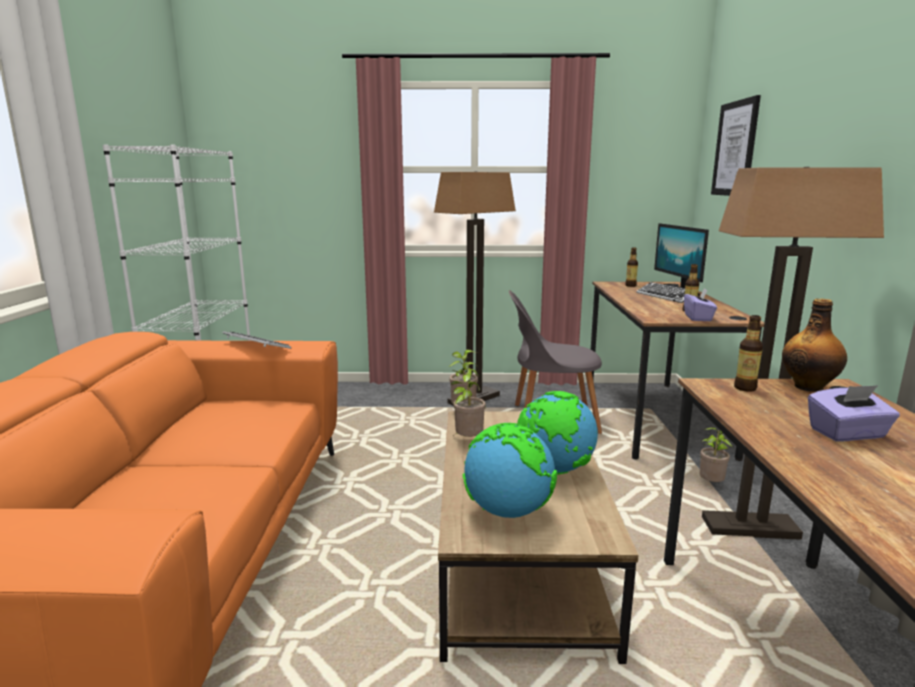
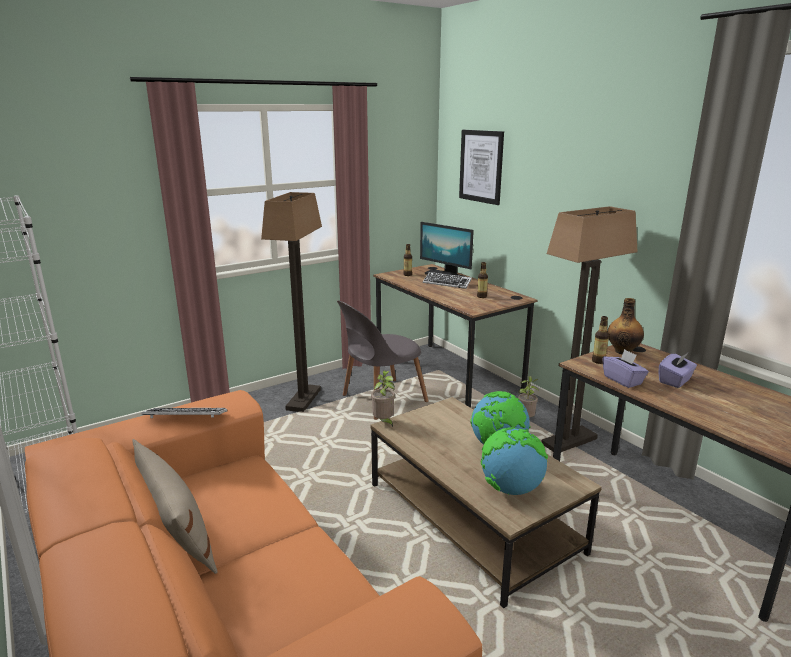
camera: 35 degrees left, 5 degrees up
potted plant [451,368,486,437] -> none
purple tissue box [684,288,717,321] -> purple tissue box moved to [602,349,649,388]
none -> beige pillow [132,439,217,574]

